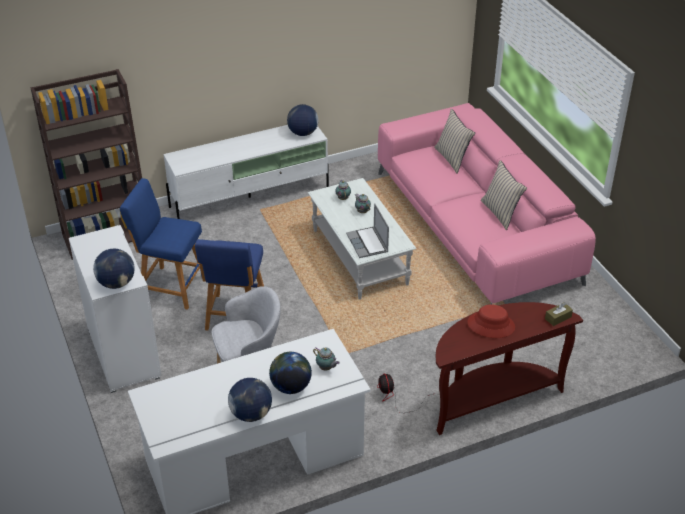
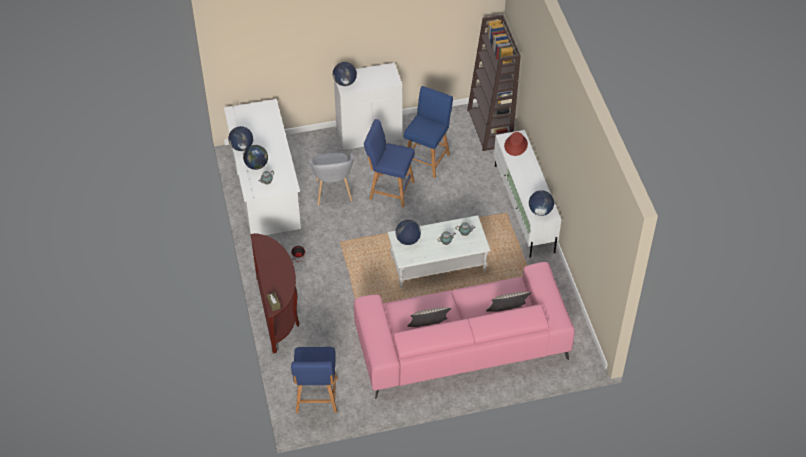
camera: 100 degrees right, 10 degrees up
laptop [346,203,389,258] -> globe [395,220,421,245]
red hat [467,305,515,338] -> red hat moved to [504,132,528,156]
none -> blue stool [291,347,338,413]

